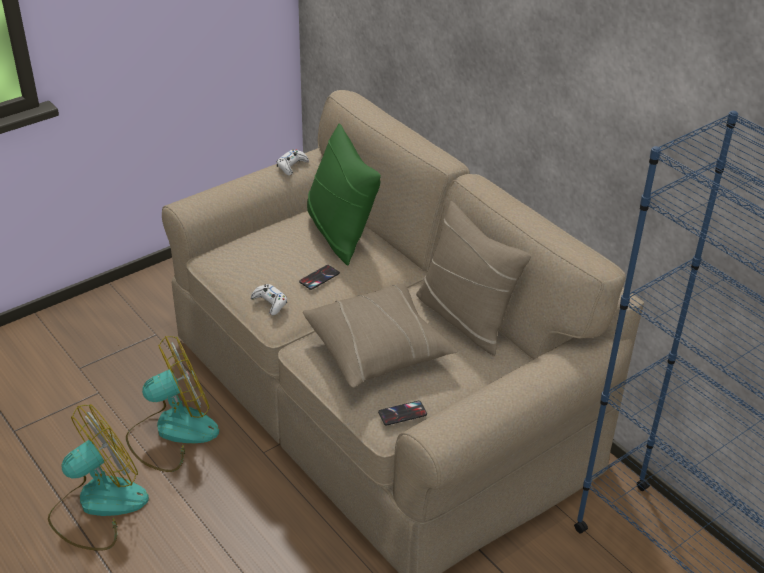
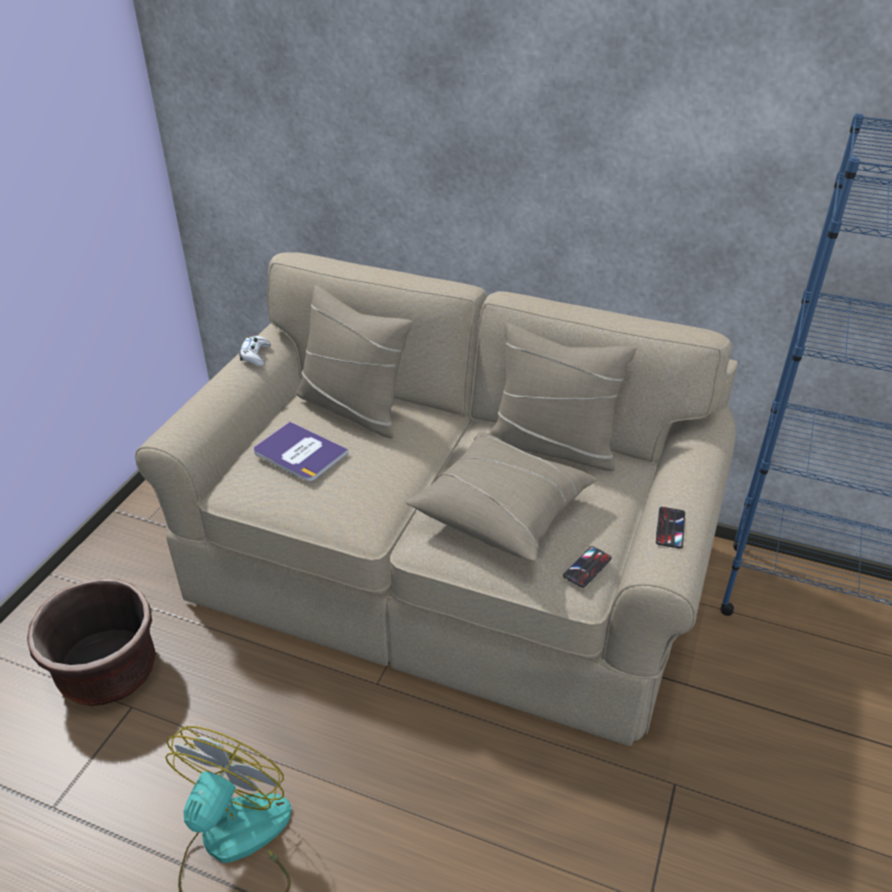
camera: 30 degrees left, 0 degrees up
fan [126,336,219,472] -> none
white game controller [251,284,287,315] -> none
phone [299,265,340,290] -> phone moved to [656,507,685,549]
green pillow [307,123,381,266] -> beige pillow [296,285,413,438]
none -> brown planter [27,579,156,706]
none -> book [254,422,348,482]

